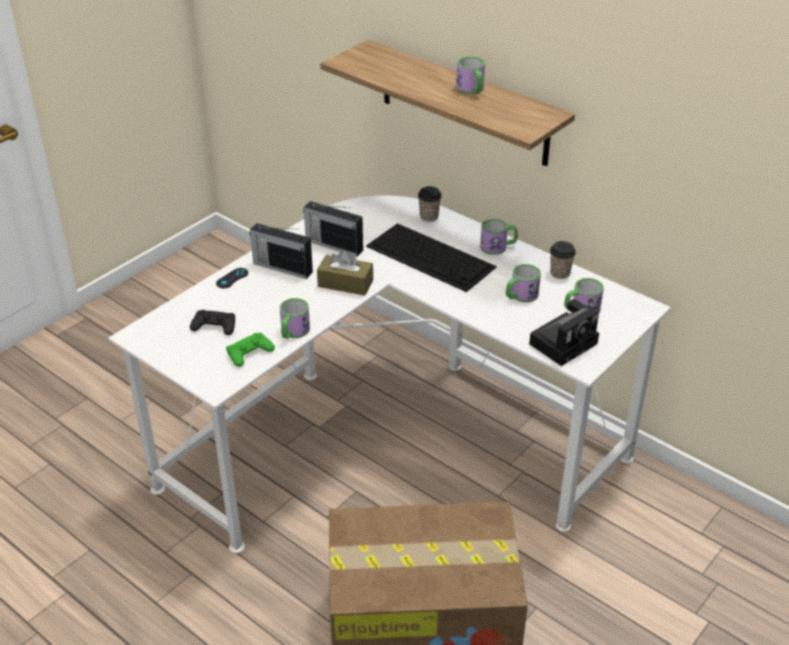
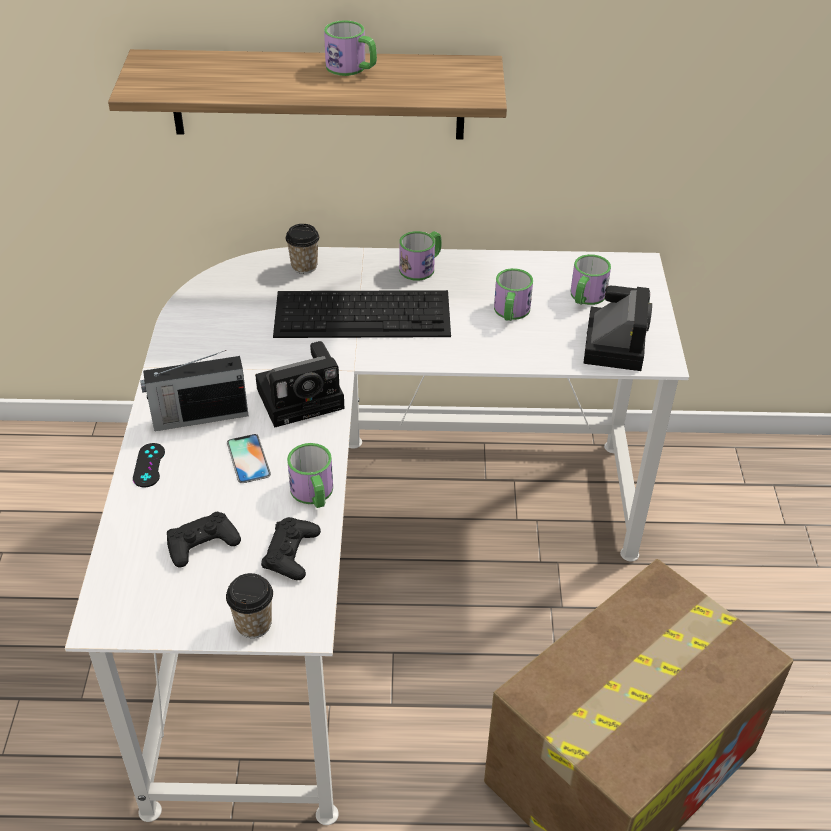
camera: 40 degrees left, 5 degrees up
green game controller [226,333,275,367] -> black game controller [261,517,321,580]
radio [303,201,363,257] -> none
brown tissue box [317,249,373,296] -> camera [255,341,344,428]
cup [550,241,576,279] -> cup moved to [226,573,273,638]
none -> phone [227,434,271,483]

